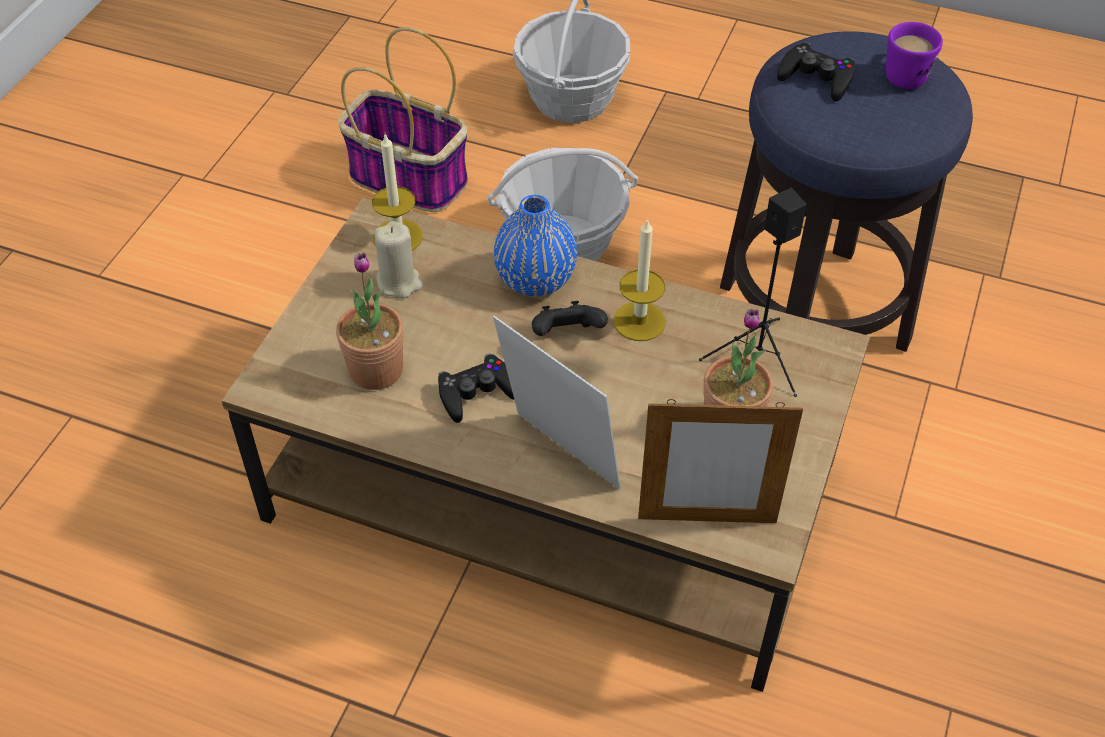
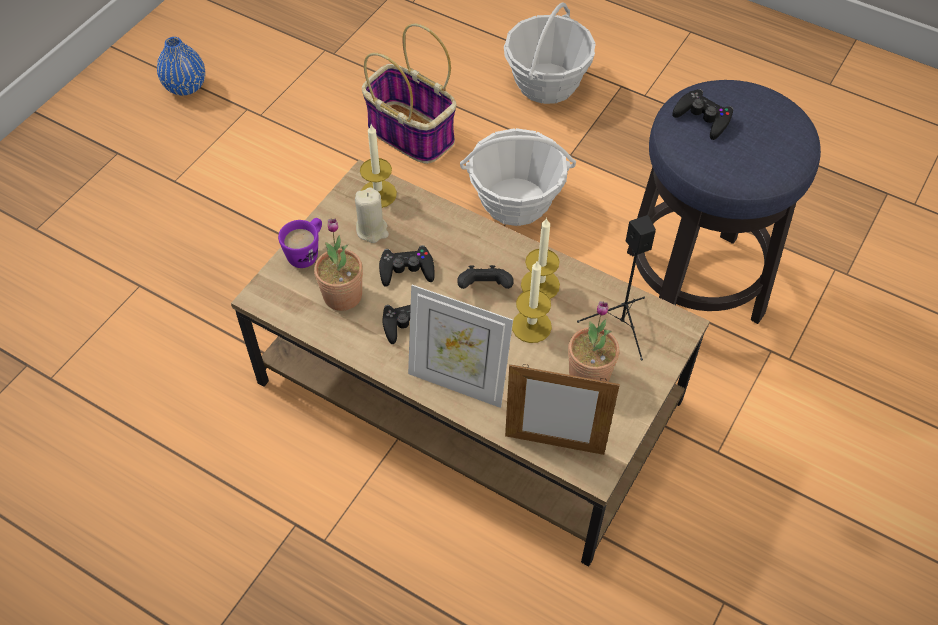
camera: 10 degrees right, 5 degrees up
picture frame [493,316,621,490] -> picture frame turned 150 degrees clockwise [408,285,513,408]
blue vase [494,195,577,296] -> blue vase moved to [157,37,205,95]
purple mug [886,22,943,89] -> purple mug moved to [278,218,322,268]
none -> black game controller [379,245,434,287]
none -> candle [512,260,552,343]

